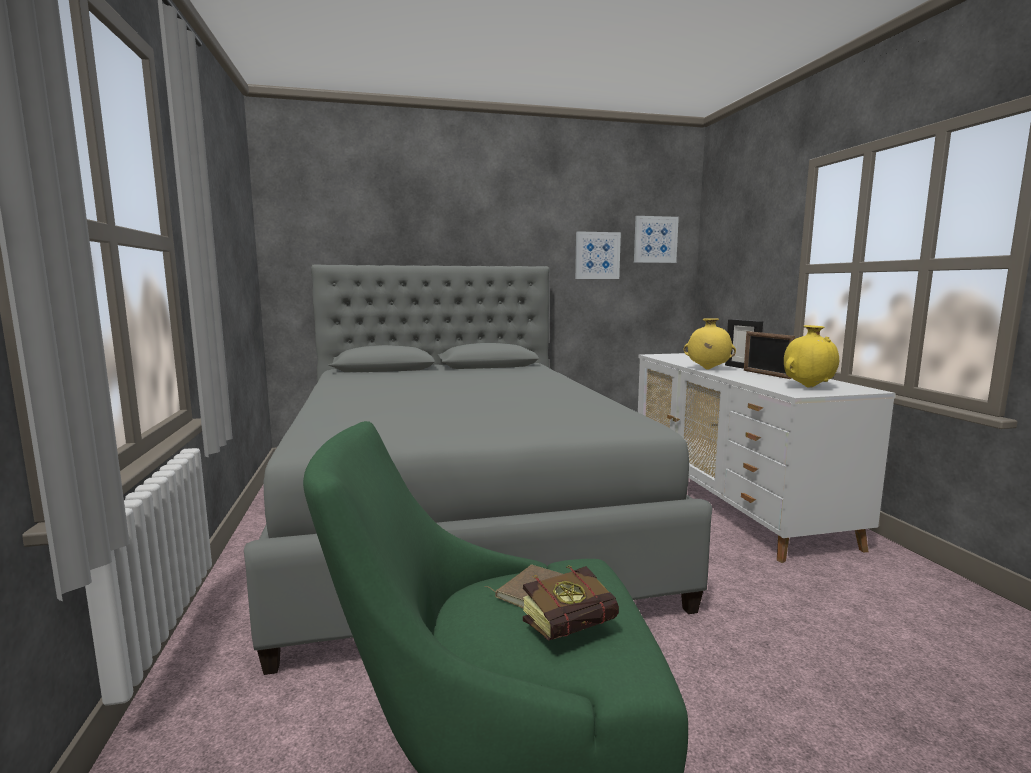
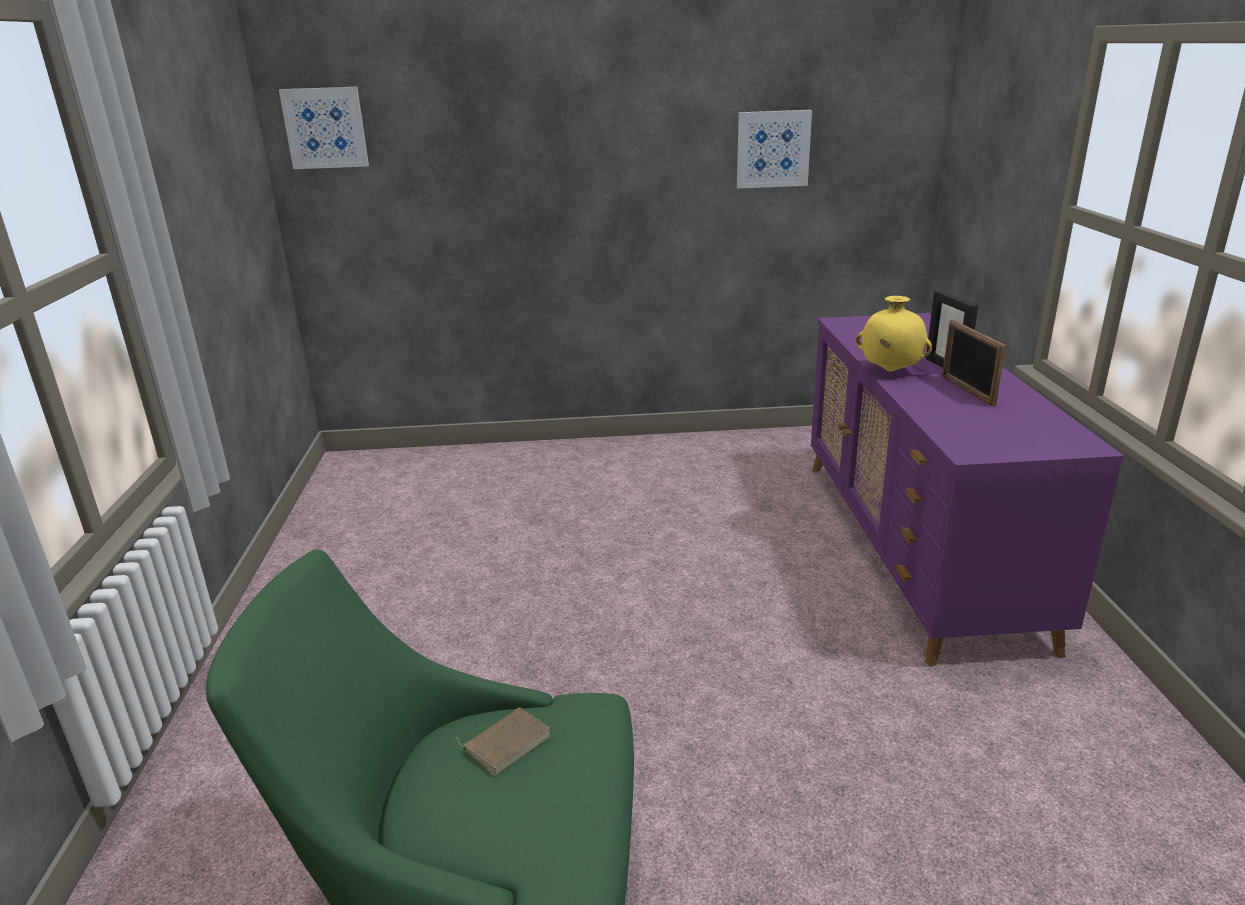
camera: 10 degrees right, 15 degrees up
grey bed [244,264,712,675] -> none
book [523,565,619,641] -> none
picture [634,216,679,263] -> picture moved to [279,87,369,169]
white dresser [638,353,896,563] -> purple dresser [811,313,1124,667]
yellow vase [784,325,839,388] -> none

